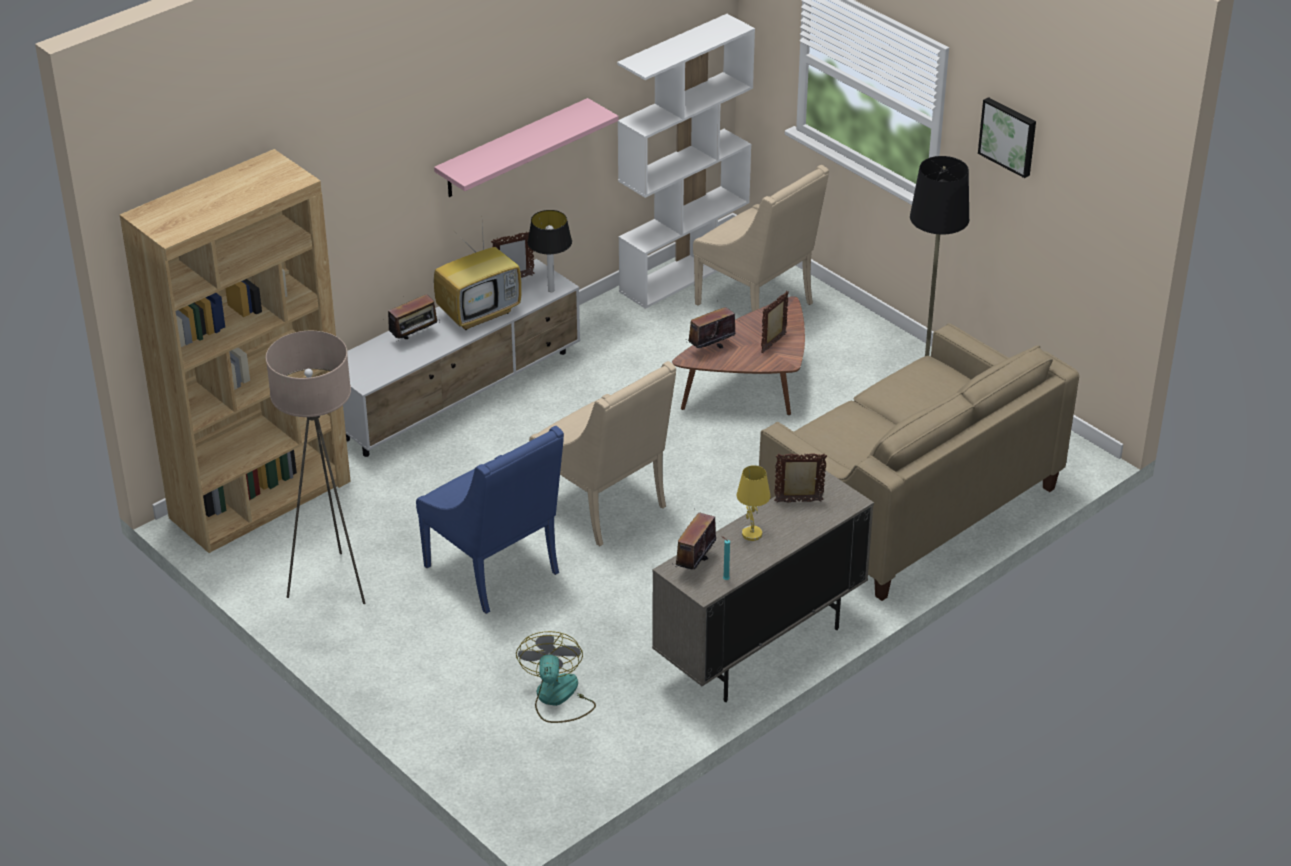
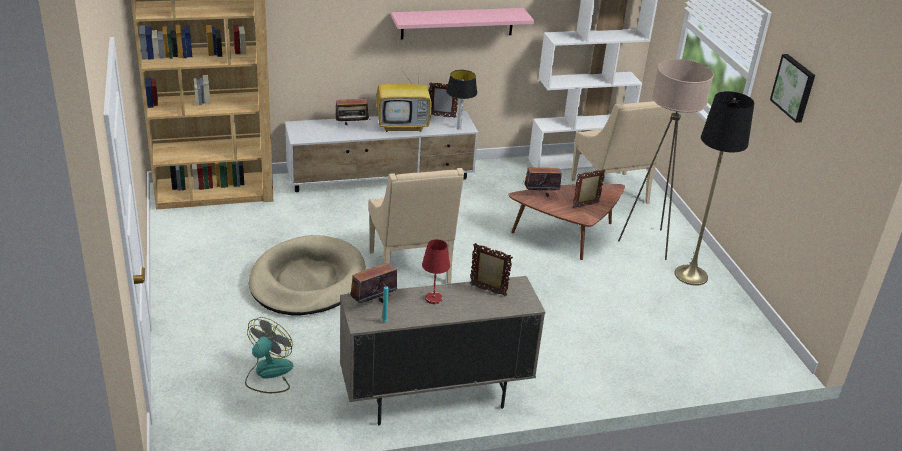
camera: 25 degrees right, 5 degrees down
beige floor lamp [266,331,365,604] -> beige floor lamp moved to [618,59,714,260]
blue armchair [416,426,564,614] -> beige dog bed [249,235,366,315]
yellow table lamp [737,465,771,541] -> red table lamp [422,239,450,304]
beige sofa [759,323,1079,601] -> none

